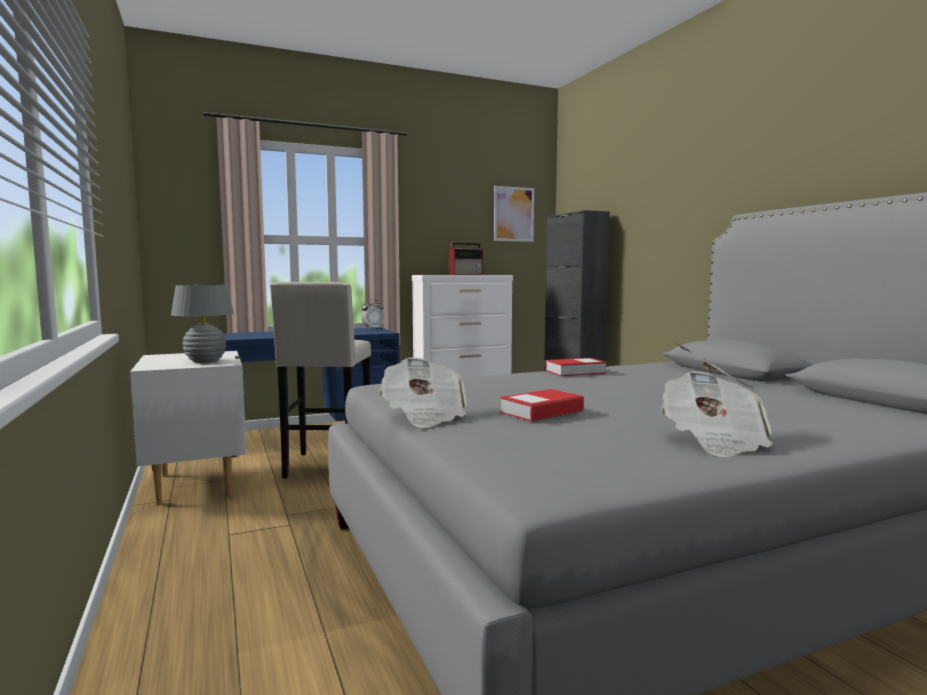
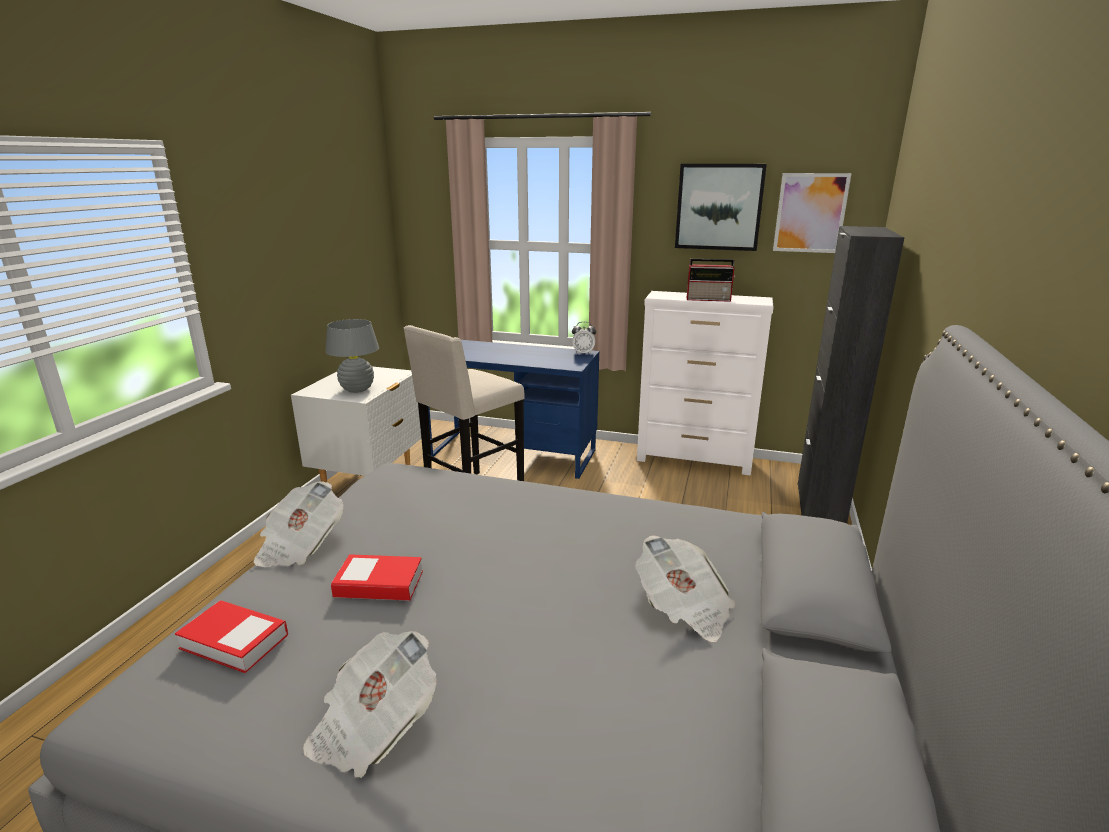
camera: 40 degrees right, 15 degrees up
book [546,358,607,376] -> book moved to [175,600,288,673]
none -> picture [675,164,767,251]

